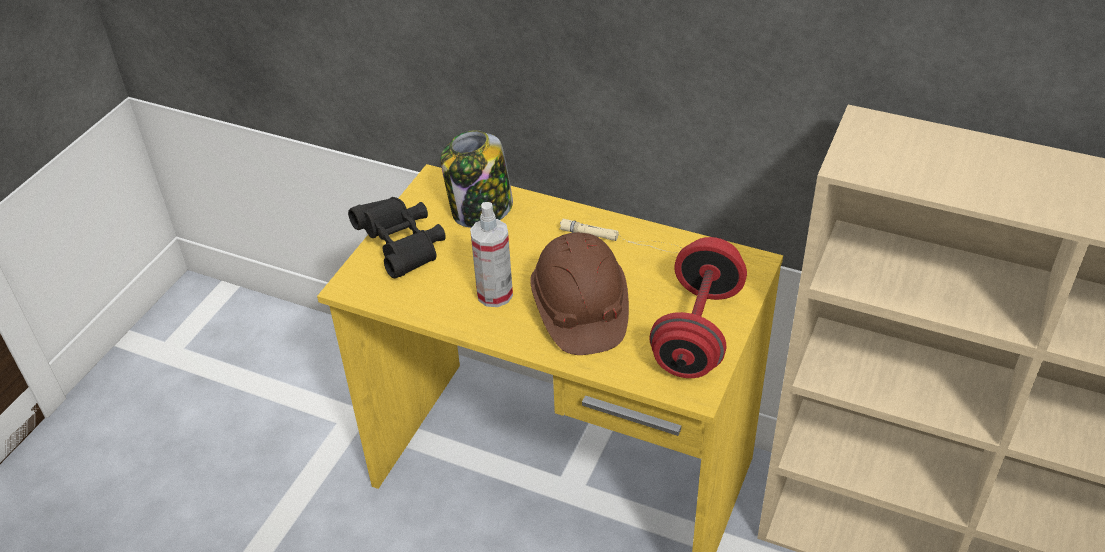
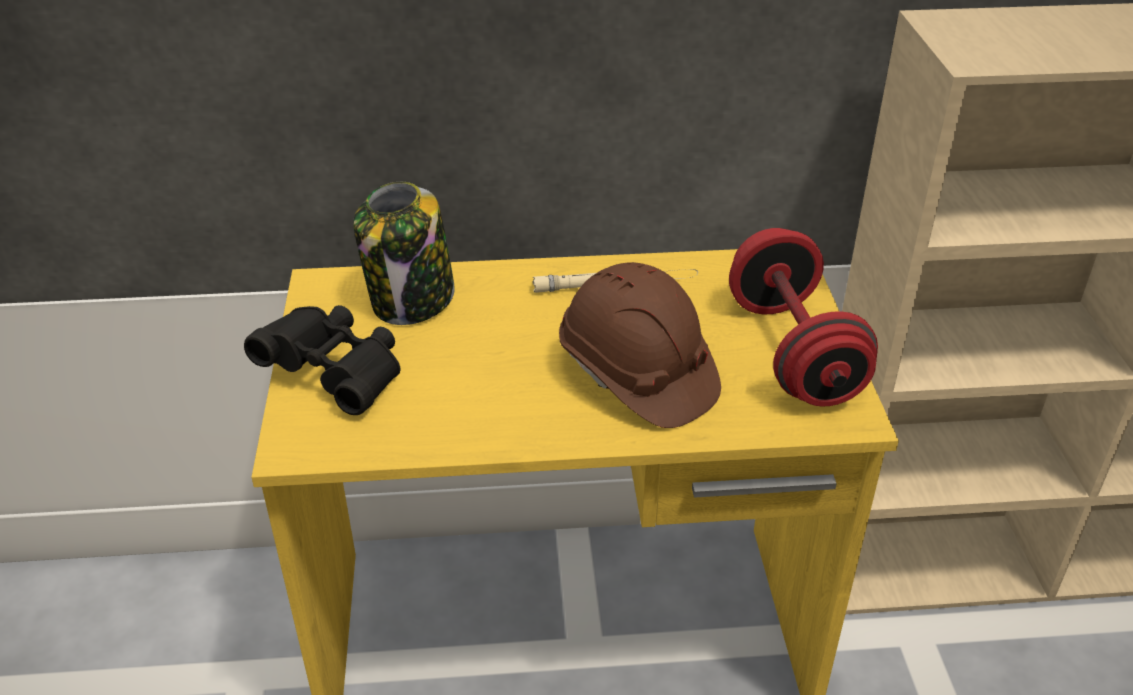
camera: 30 degrees left, 5 degrees down
spray bottle [470,202,513,307] -> none

